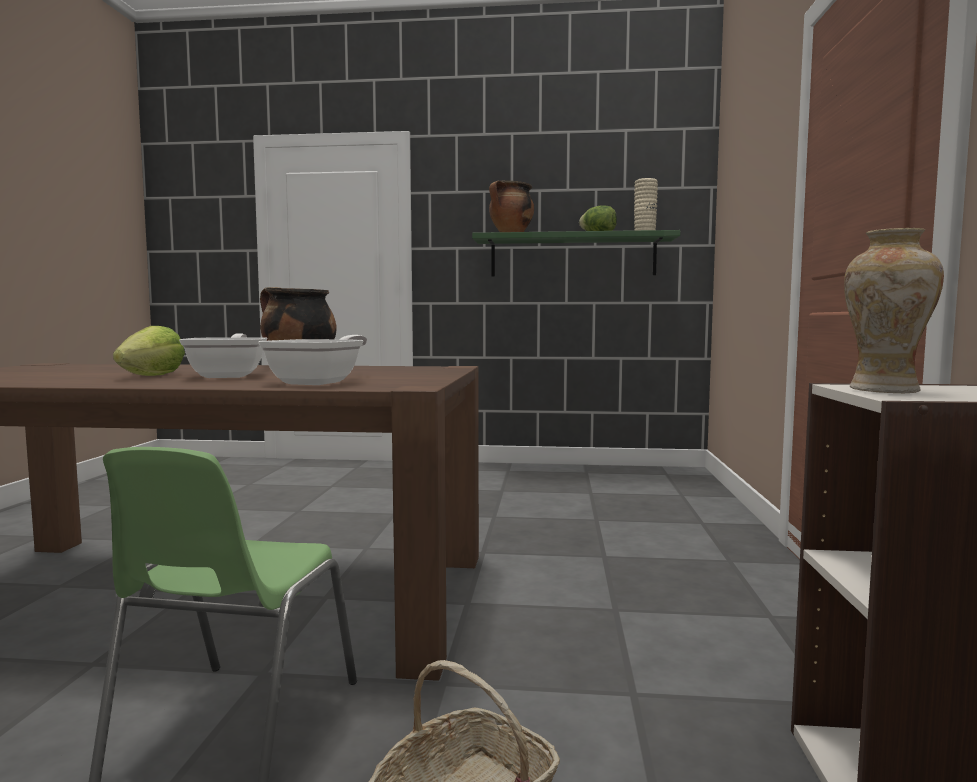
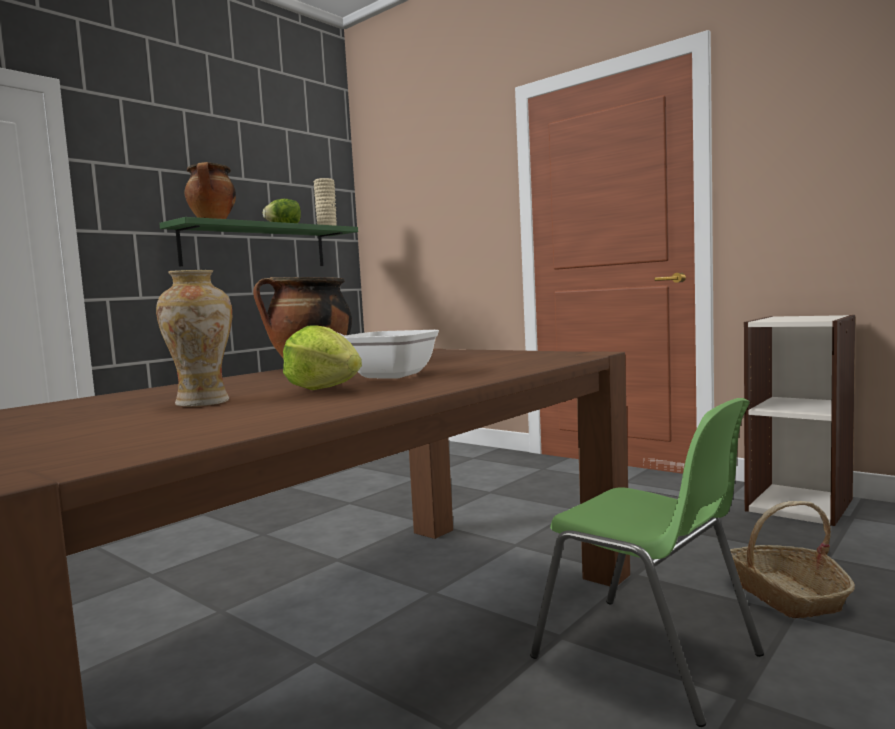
camera: 55 degrees left, 0 degrees up
frying pan [258,335,367,385] -> none
vase [844,228,944,393] -> vase moved to [156,270,232,407]

